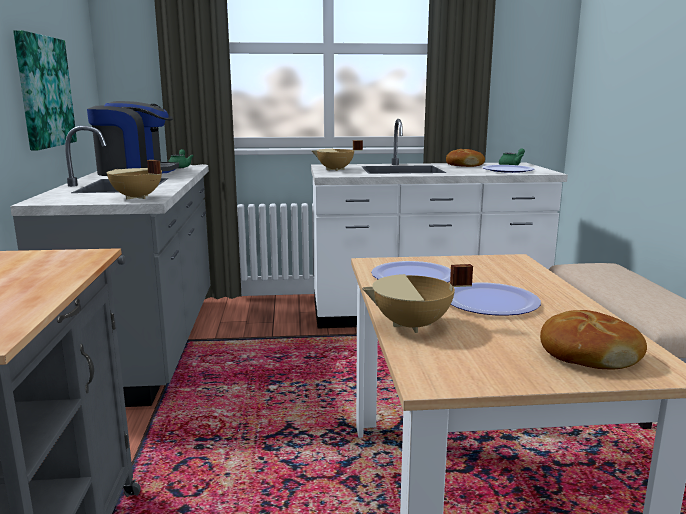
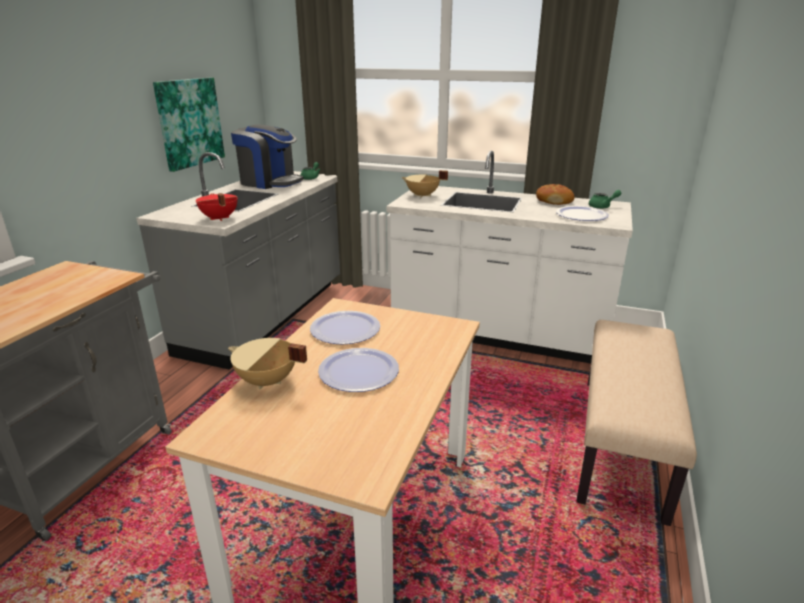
camera: 25 degrees right, 10 degrees up
beige cooking pot [107,160,162,200] -> red cooking pot [196,193,237,221]
bread [540,310,647,369] -> none

